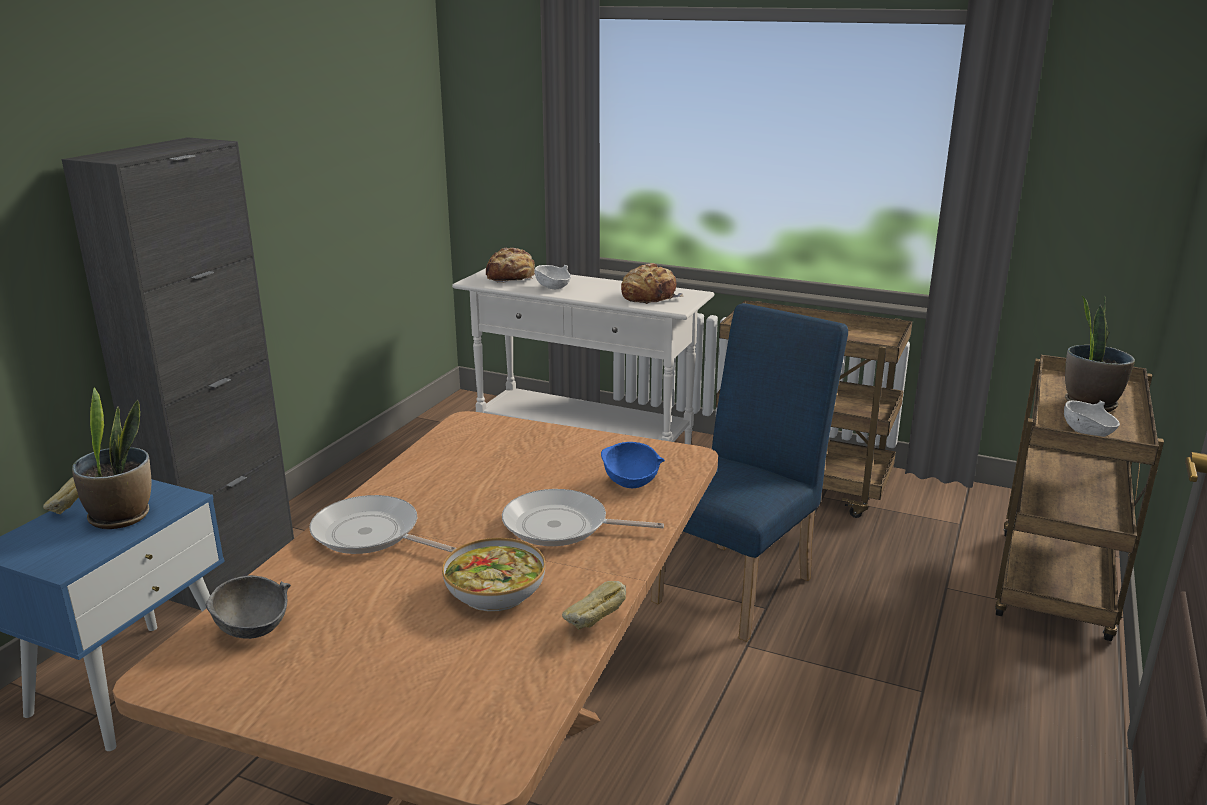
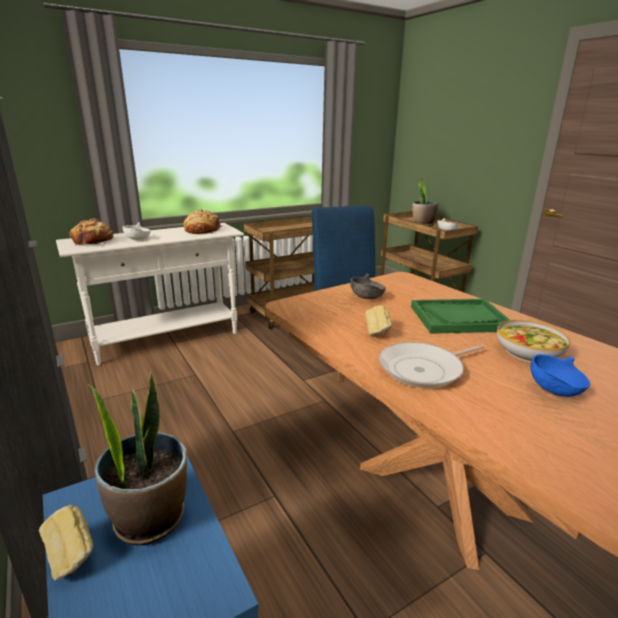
camera: 55 degrees left, 0 degrees up
grey bowl [206,575,291,639] -> grey bowl moved to [350,274,386,299]
frying pan [502,489,664,546] -> green tray [411,299,510,334]
bread [562,581,626,630] -> bread moved to [365,305,392,338]
blue bowl [601,442,665,488] -> blue bowl moved to [531,354,590,397]

